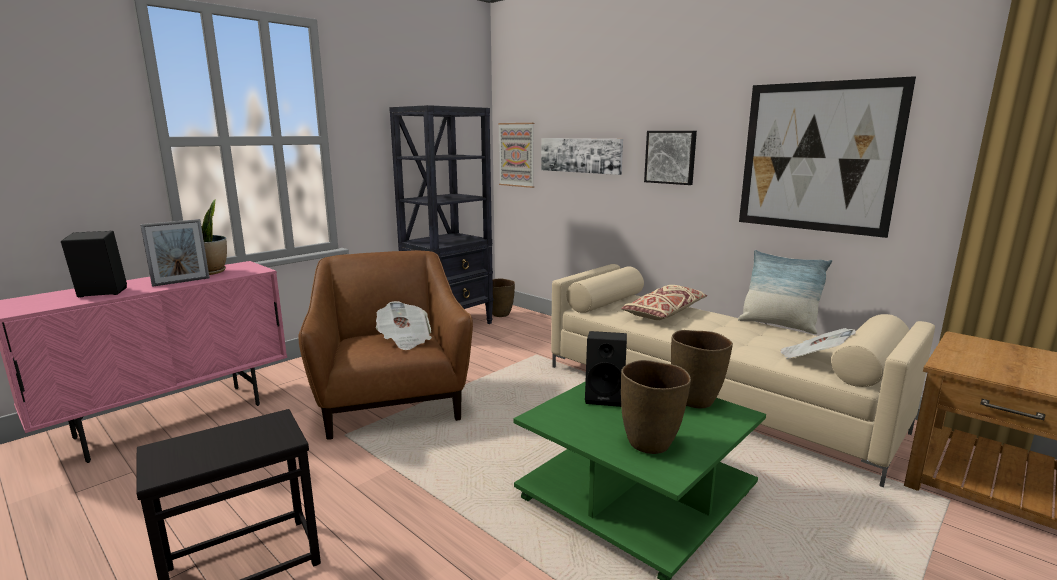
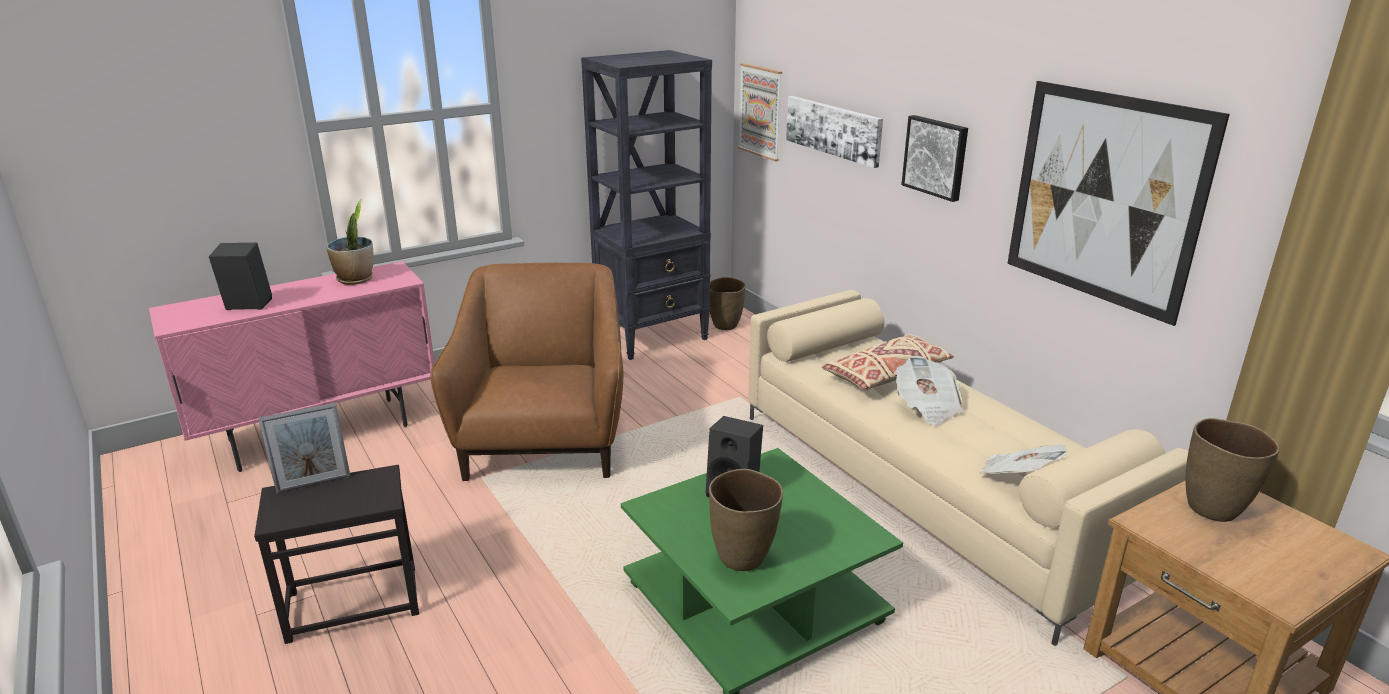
camera: 15 degrees right, 10 degrees up
picture frame [140,219,210,287] -> picture frame moved to [258,403,351,493]
newspaper [376,301,432,350] -> newspaper moved to [896,356,964,426]
brown vase [671,330,733,408] -> brown vase moved to [1185,418,1280,522]
pillow [738,250,832,334] -> none

